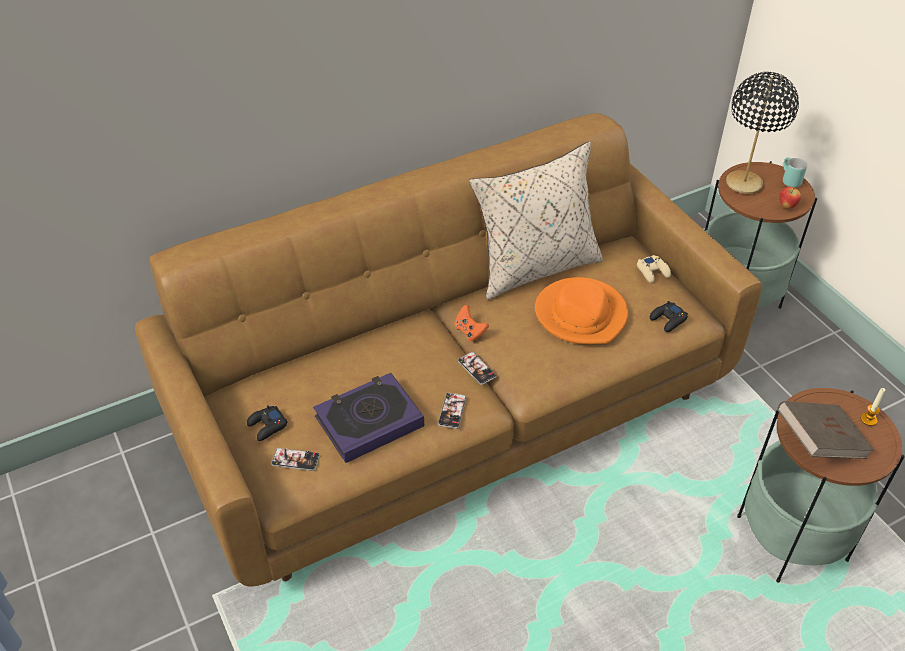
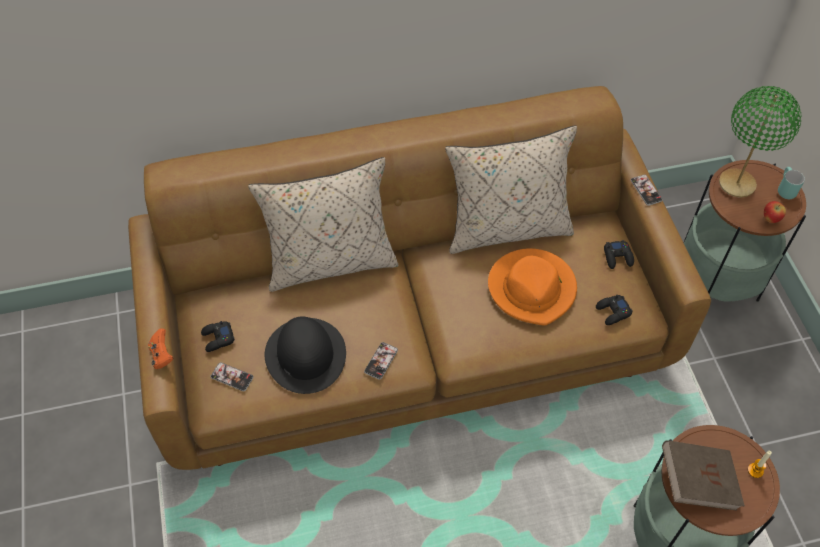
camera: 15 degrees right, 10 degrees up
book [313,373,424,463] -> black hat [265,316,346,394]
orange game controller [454,305,489,342] -> orange game controller moved to [148,328,173,369]
phone [458,352,496,385] -> phone moved to [631,175,663,206]
beige game controller [637,255,671,283] -> black game controller [604,240,634,269]
black table lamp [726,72,799,194] -> green table lamp [719,86,802,198]
none -> beige pillow [248,157,399,292]

